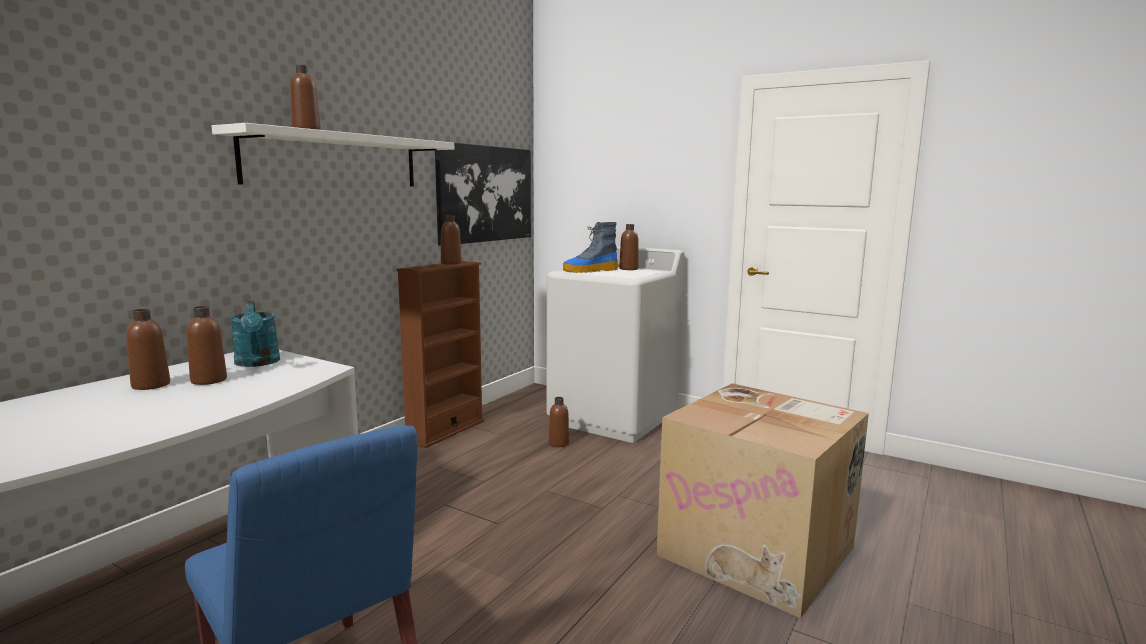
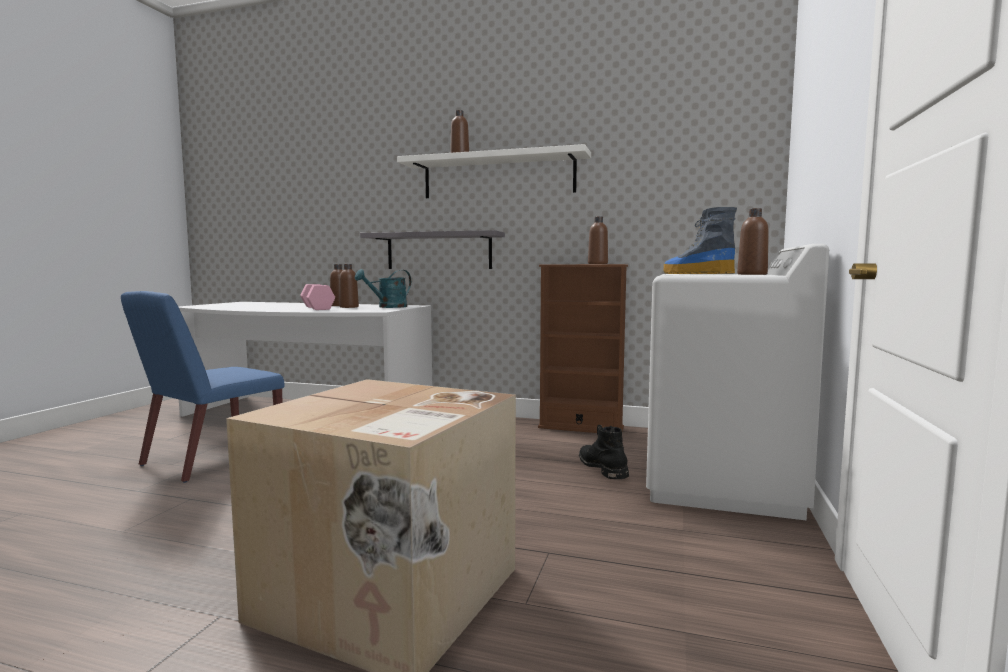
camera: 75 degrees right, 5 degrees down
picture [435,141,531,246] -> none
brown bottle [549,397,569,447] -> black boot [579,425,629,479]
none -> pink dumbbell [300,284,335,310]
none -> grey shelf [360,230,505,269]

